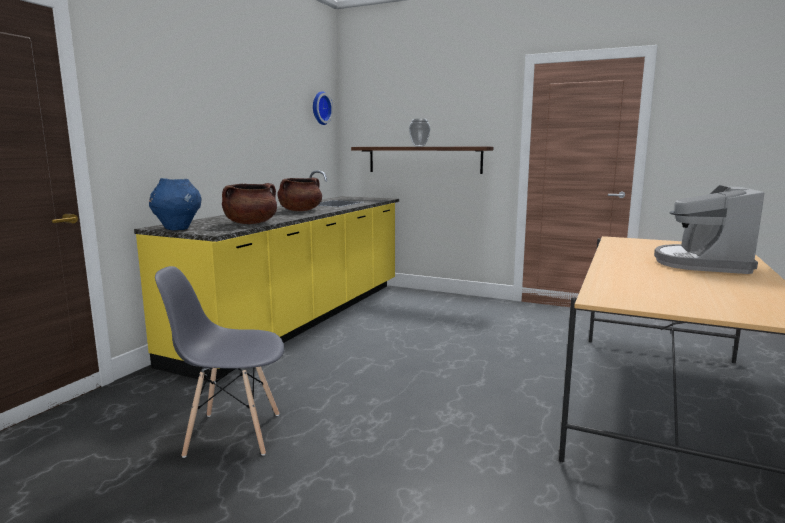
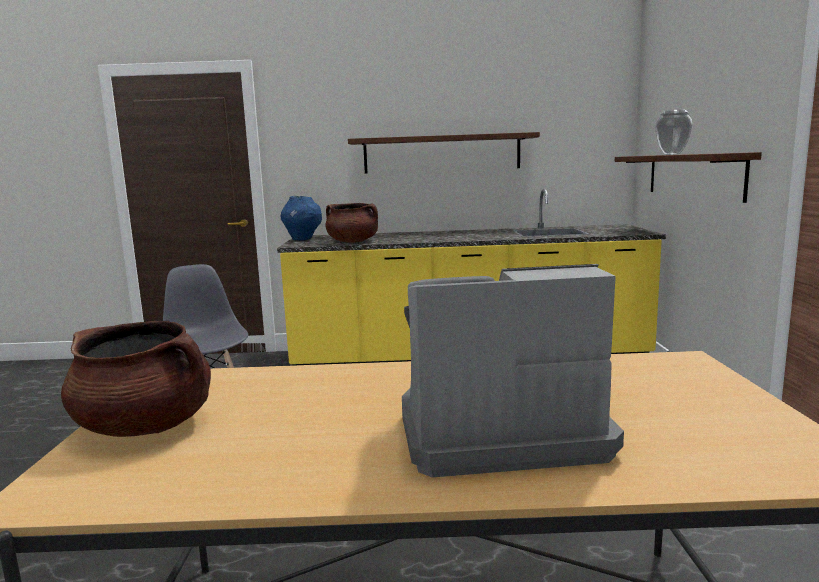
camera: 65 degrees right, 0 degrees up
brown cooking pot [277,177,322,211] -> brown cooking pot moved to [61,321,211,437]
wall clock [313,91,333,125] -> none
none -> shelf [348,132,540,174]

